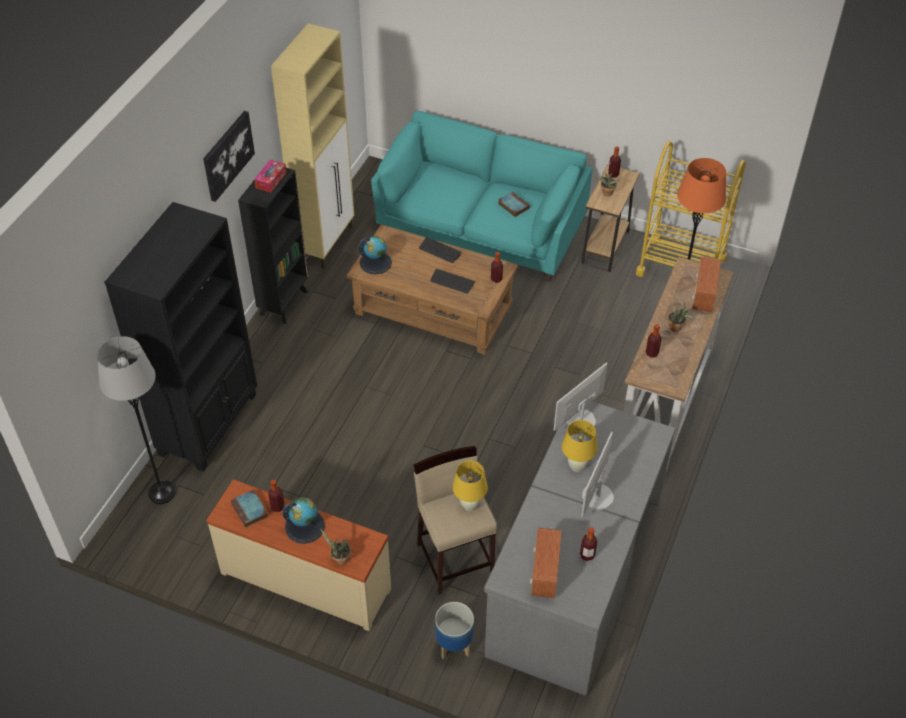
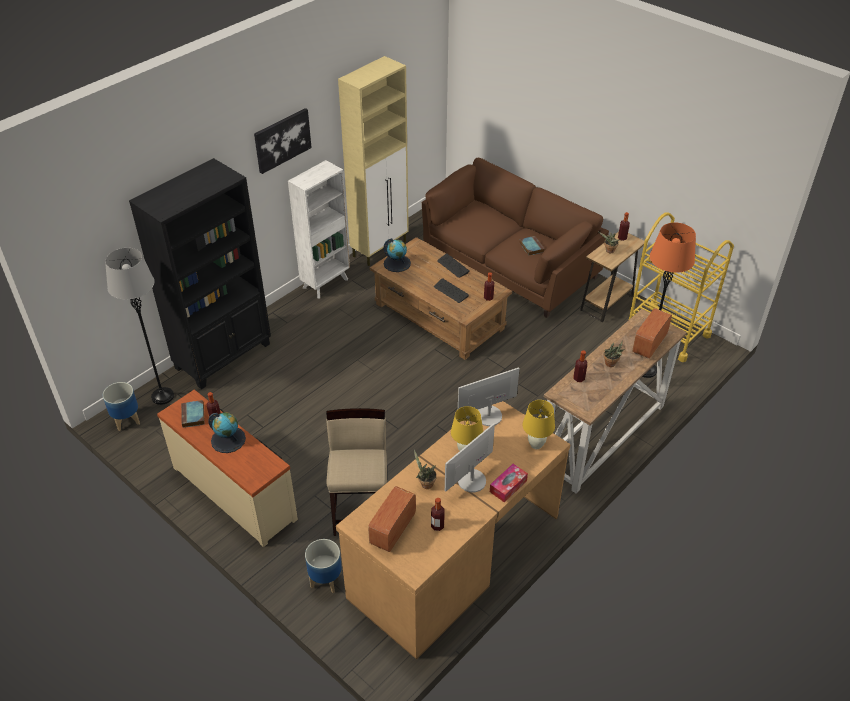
camera: 20 degrees right, 5 degrees down
black bookcase [238,168,308,324] -> white bookcase [288,160,350,299]
tissue box [254,160,287,192] -> tissue box moved to [490,464,528,502]
potted plant [320,528,351,565] -> potted plant moved to [414,450,437,489]
turquoise sofa [371,111,592,282] -> brown sofa [422,158,609,318]
yellow table lamp [452,461,488,511] -> yellow table lamp moved to [522,400,555,449]
grey desk [484,401,676,696] -> brown desk [336,401,570,659]
none -> planter [103,382,140,431]

